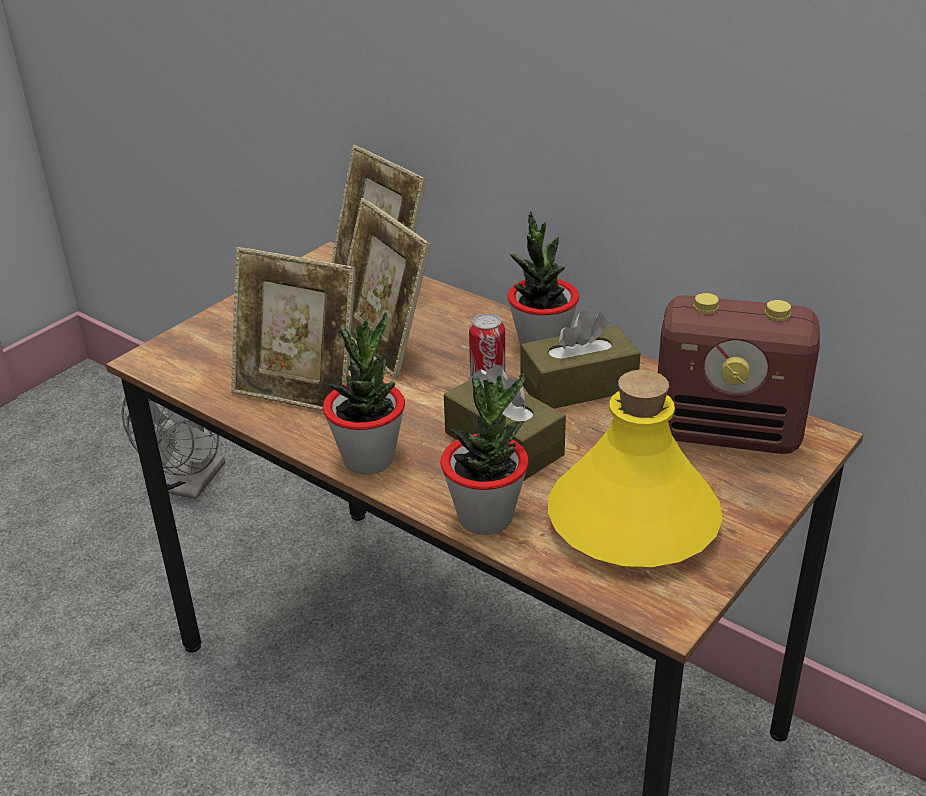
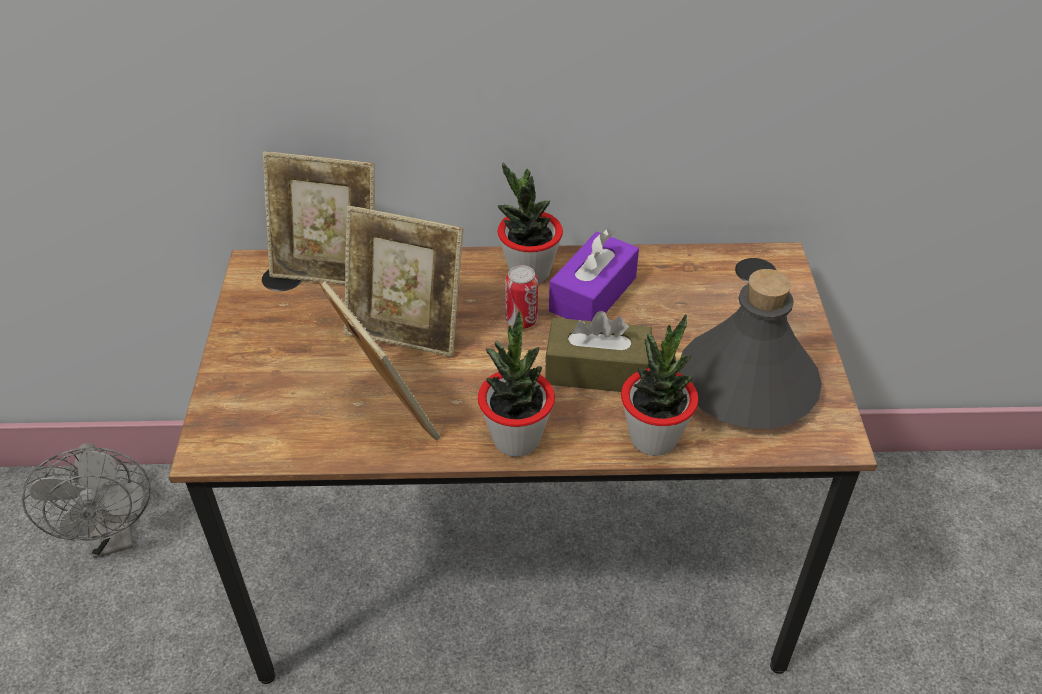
camera: 40 degrees left, 10 degrees up
picture frame [231,247,356,411] -> picture frame turned 105 degrees counterclockwise [319,280,440,440]
brown tissue box [520,311,641,409] -> purple tissue box [549,229,639,321]
yellow bottle [548,370,722,568] -> grey bottle [678,269,822,429]
radio [658,293,820,454] -> none

